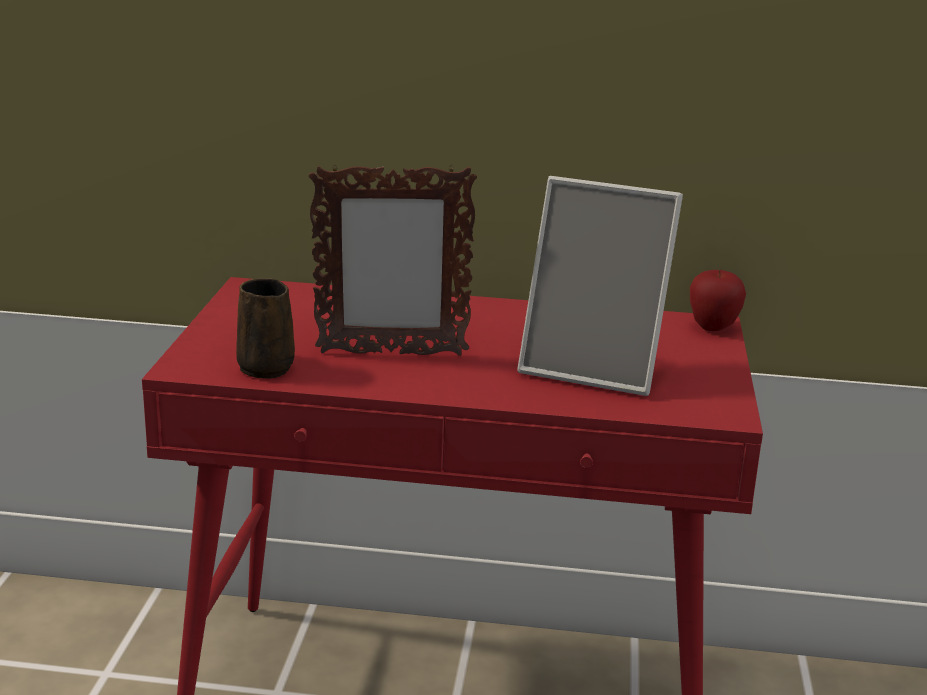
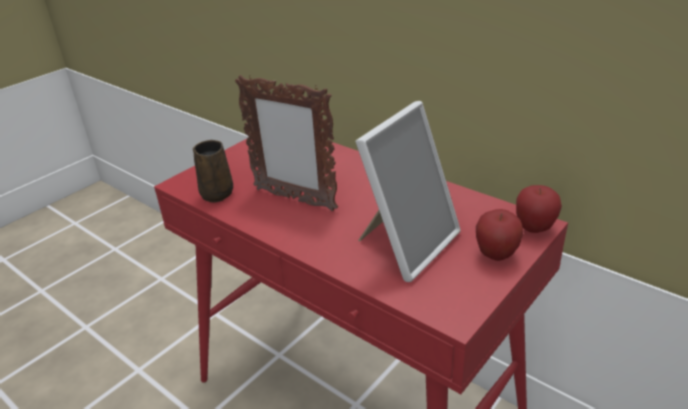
camera: 35 degrees right, 10 degrees up
picture frame [518,176,683,396] -> picture frame turned 105 degrees counterclockwise [355,101,461,282]
none -> apple [476,209,524,261]

